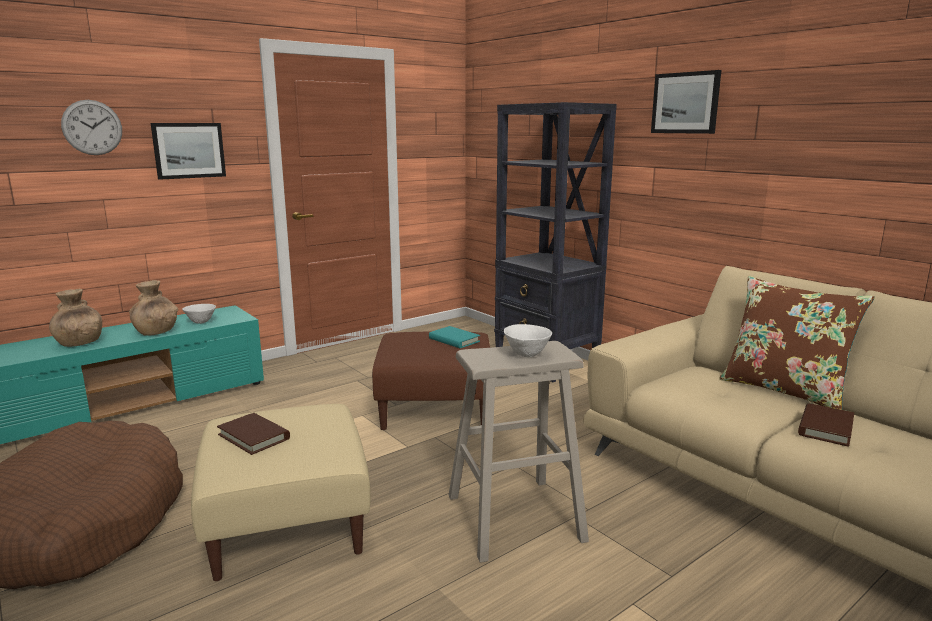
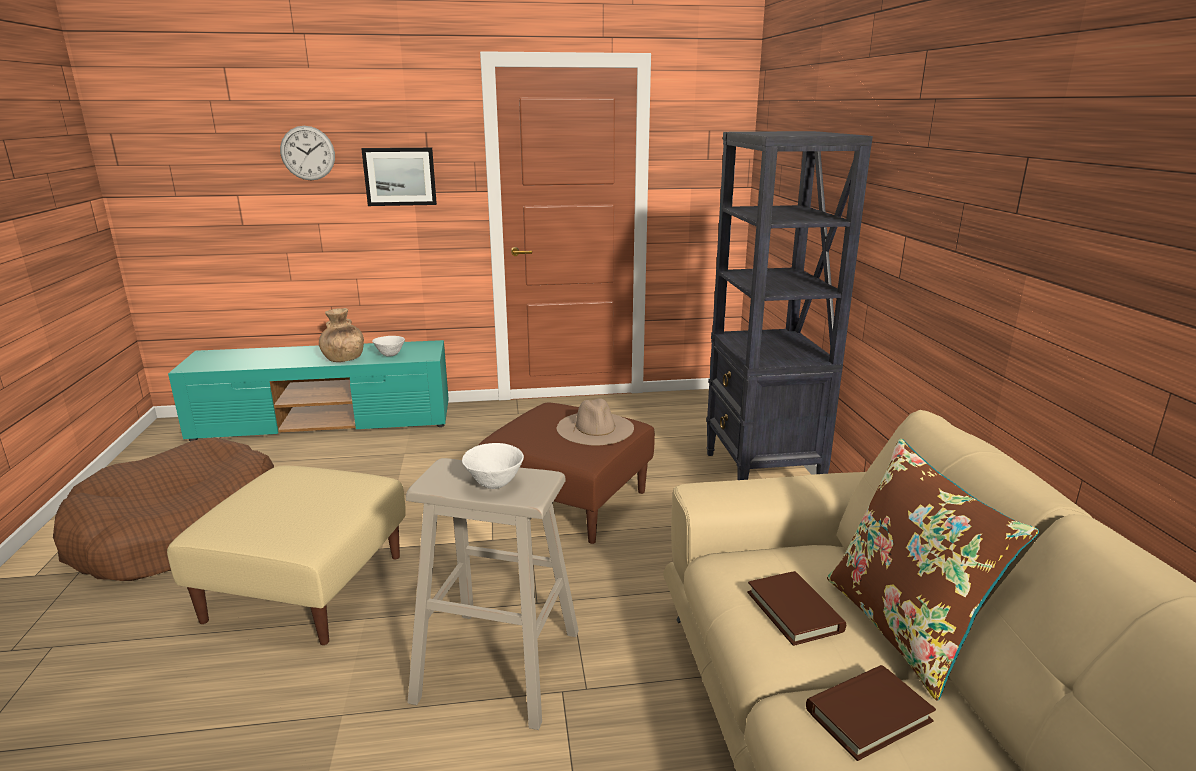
camera: 30 degrees right, 5 degrees up
brown vase [49,289,102,347] -> none
brown book [217,413,290,455] -> brown book moved to [747,571,846,646]
turquoise book [429,326,480,348] -> beige hat [557,398,634,446]
picture [651,70,721,134] -> none

